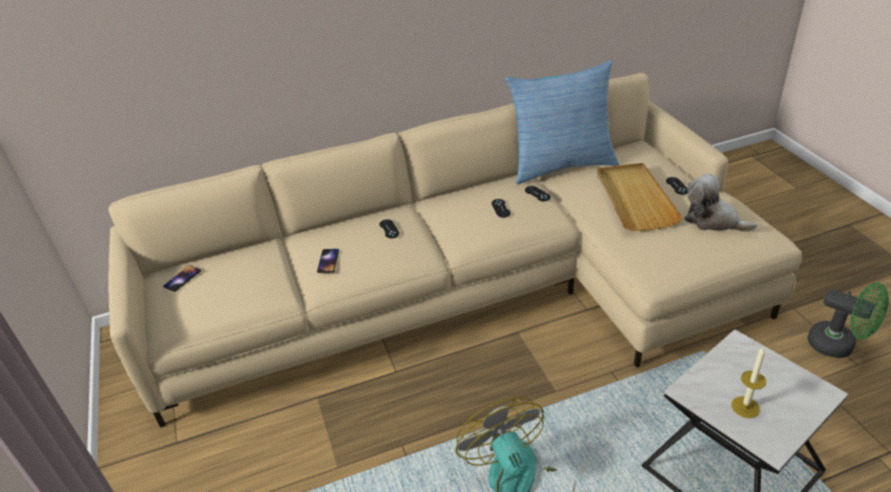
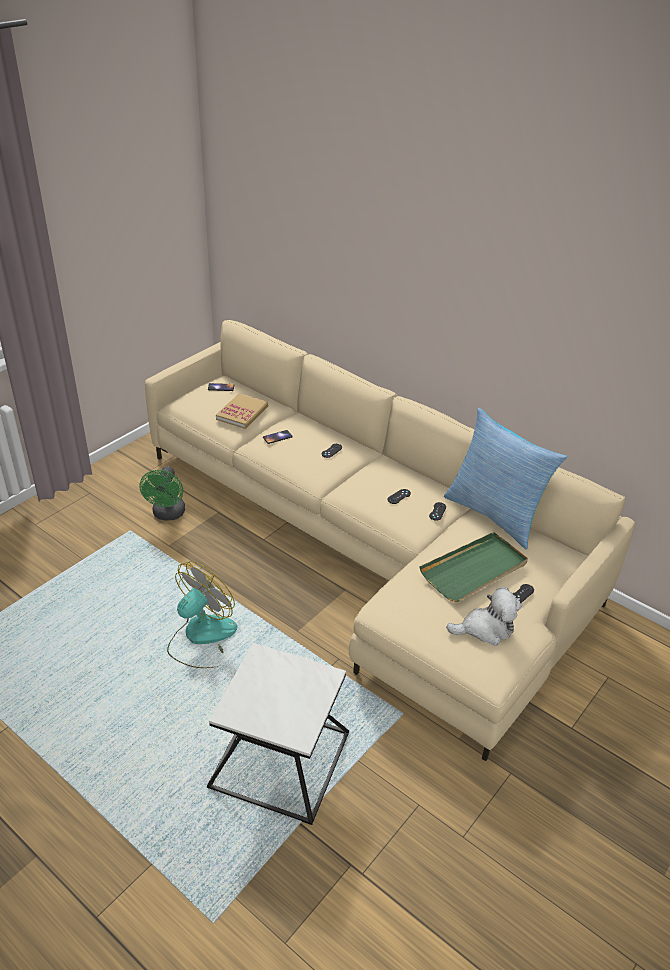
camera: 55 degrees right, 0 degrees up
beige tray [597,163,683,231] -> green tray [419,532,528,602]
plush toy [684,173,757,232] -> plush toy turned 75 degrees clockwise [446,587,522,646]
candle [731,346,766,418] -> none
green fan [808,283,889,358] -> green fan moved to [140,466,185,521]
none -> book [216,393,268,429]

